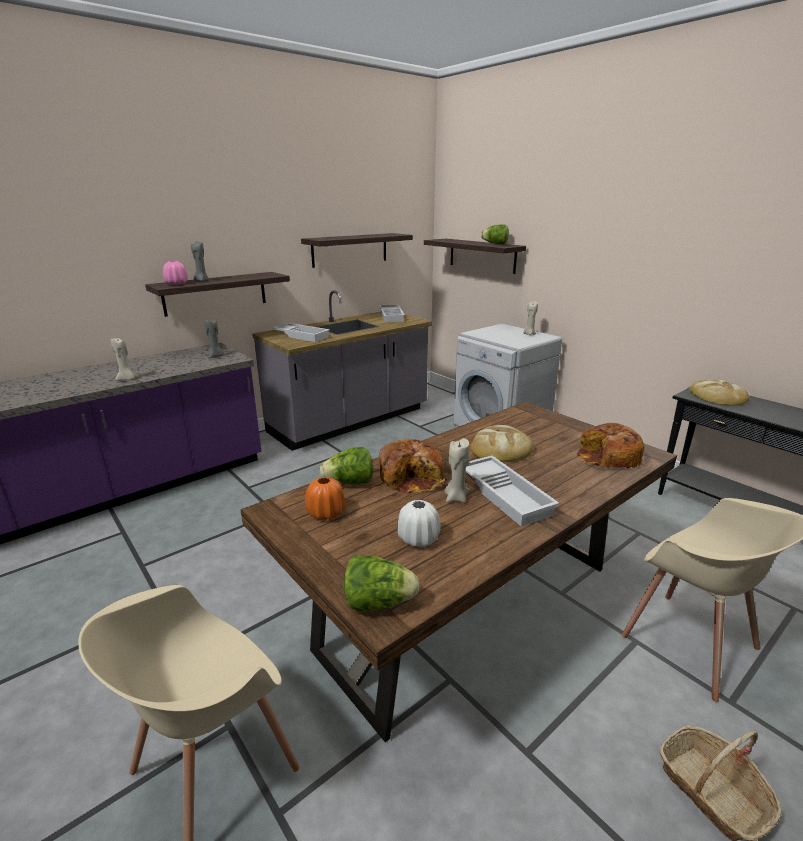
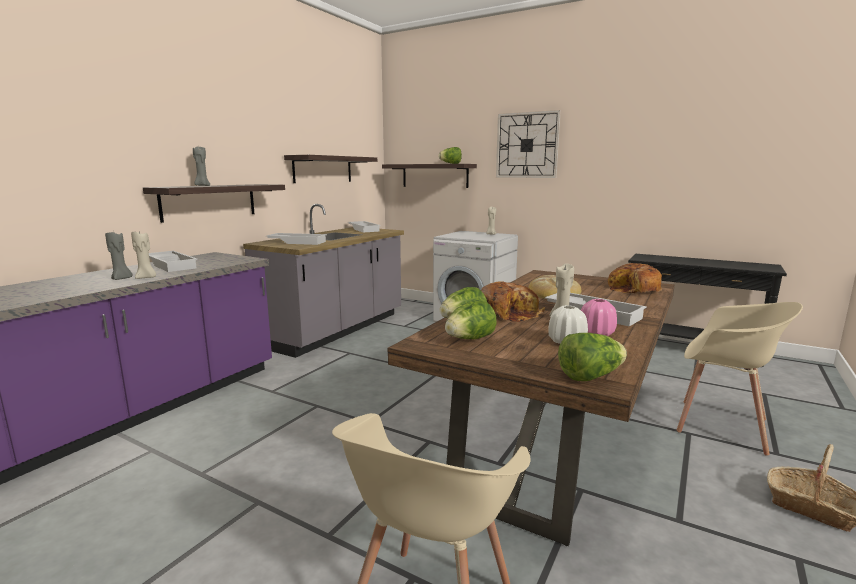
camera: 20 degrees left, 10 degrees down
pink vase [163,261,188,285] -> pink vase moved to [581,299,617,336]
grey candle [204,320,224,358] -> grey candle moved to [105,230,132,280]
orange vase [305,477,346,520] -> lettuce [445,300,497,339]
bread [689,380,749,406] -> none
none -> white tray [149,251,198,272]
none -> wall clock [496,110,561,178]

